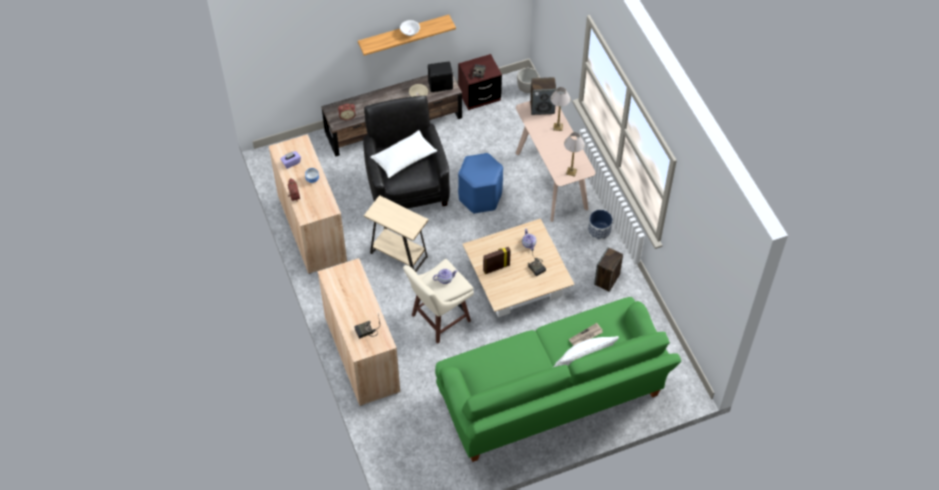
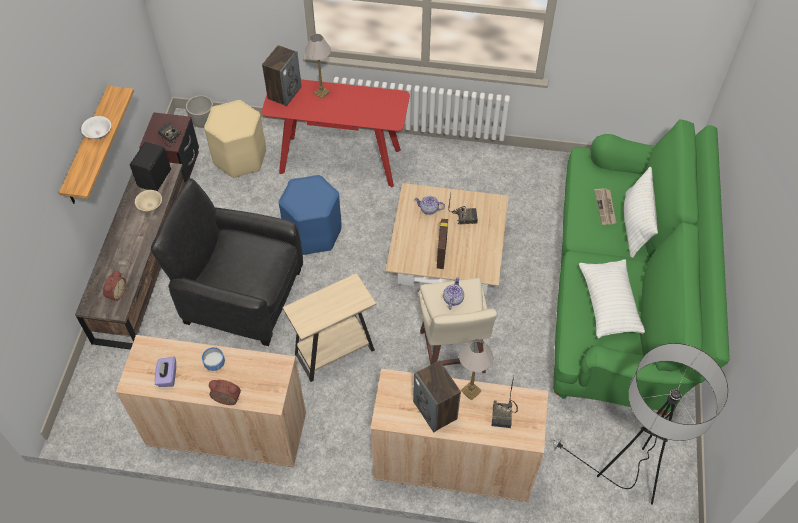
camera: 60 degrees left, 0 degrees up
white pillow [370,130,437,178] -> white pillow moved to [579,259,645,339]
beige console table [515,101,596,222] -> red console table [261,79,410,187]
table lamp [564,132,585,177] -> table lamp moved to [459,339,493,401]
planter [588,210,613,240] -> none
speaker [594,247,623,292] -> speaker moved to [413,361,461,432]
none -> beige stool [204,100,266,178]
none -> floor lamp [551,343,728,505]

